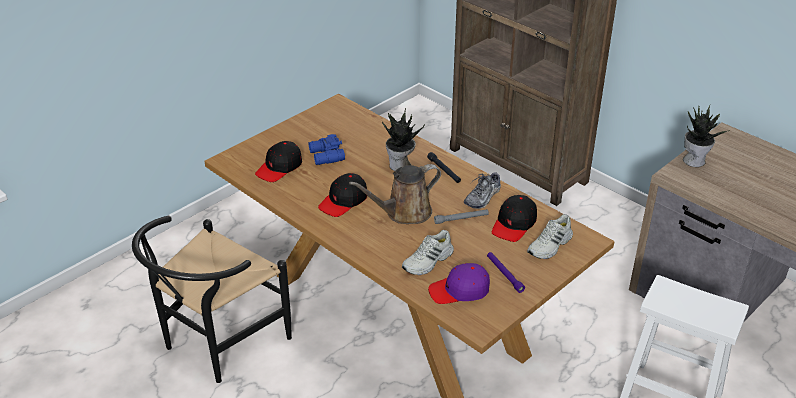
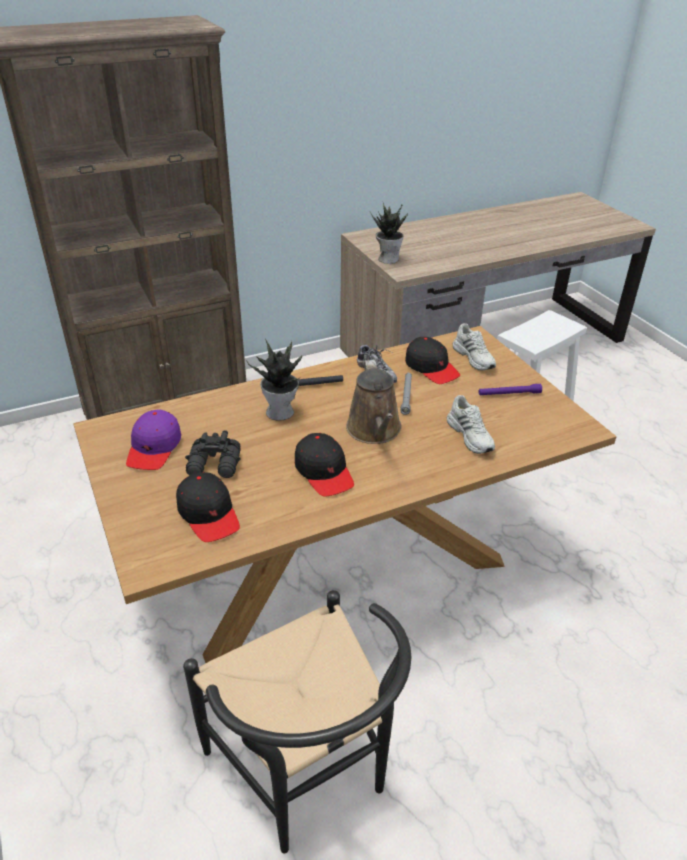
camera: 70 degrees left, 0 degrees up
blue binoculars [309,134,345,165] -> black binoculars [185,430,241,478]
purple cap [428,263,490,304] -> purple cap moved to [126,409,181,470]

